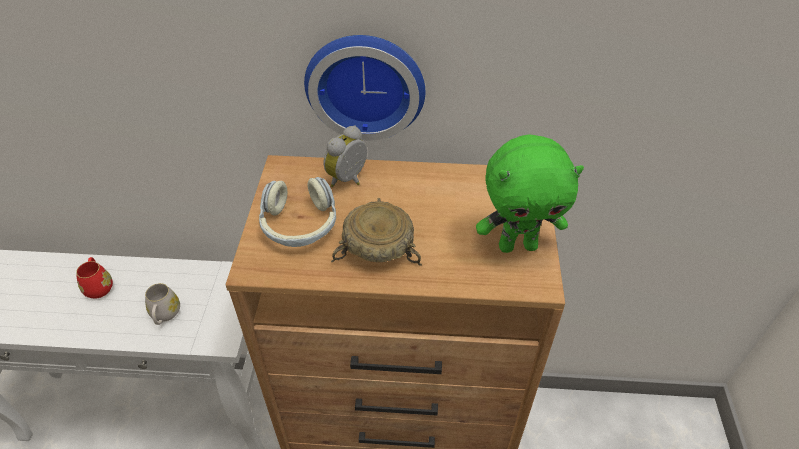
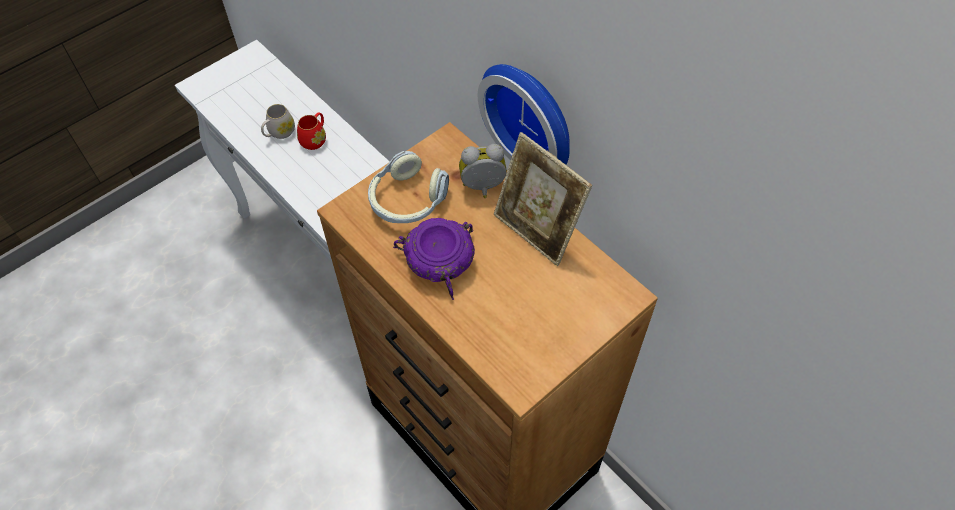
camera: 45 degrees right, 10 degrees up
white mug [145,283,180,325] -> white mug moved to [261,104,295,139]
beige bowl [331,198,422,266] -> purple bowl [393,218,475,300]
green plush toy [476,134,584,253] -> none
none -> picture frame [494,132,592,266]

